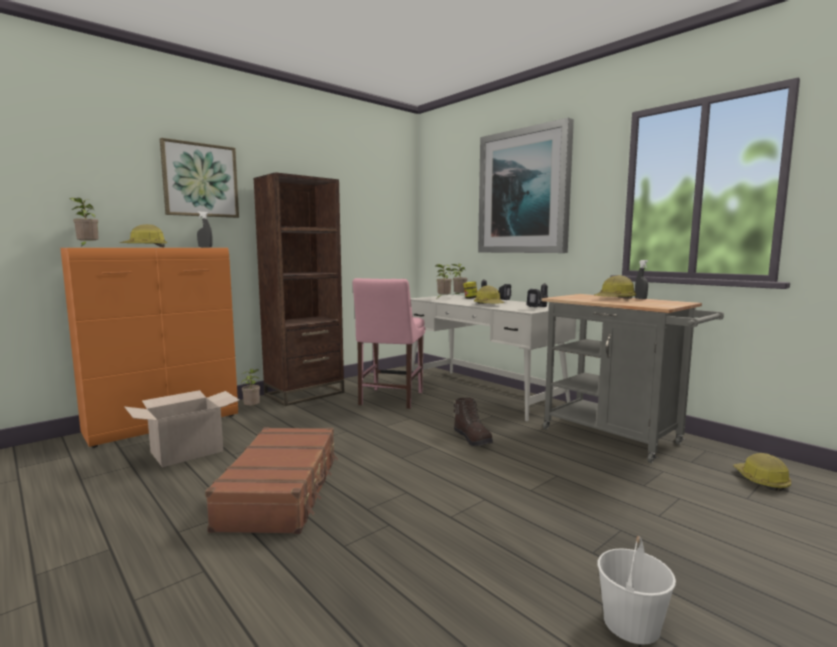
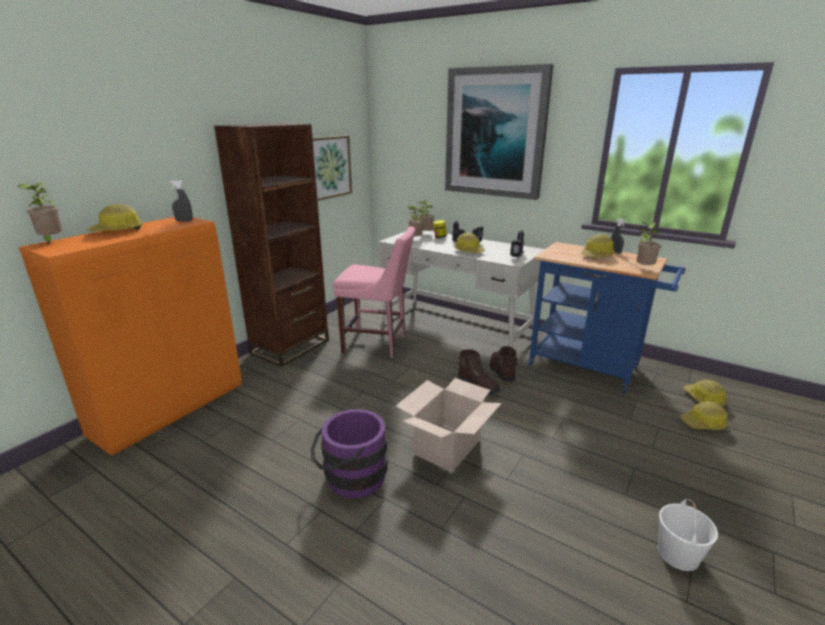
camera: 15 degrees left, 15 degrees up
cardboard box [124,390,239,467] -> cardboard box moved to [396,378,502,472]
picture [160,138,239,218] -> picture moved to [313,136,352,201]
brown suitcase [205,427,338,534] -> purple bucket [311,409,388,498]
potted plant [241,369,260,406] -> potted plant moved to [634,222,661,266]
pink chair [353,278,425,409] -> pink chair turned 75 degrees counterclockwise [333,226,415,358]
grey cart [542,294,724,463] -> blue cart [529,242,685,393]
none -> brown boot [490,346,518,381]
none -> hard hat [680,401,728,430]

